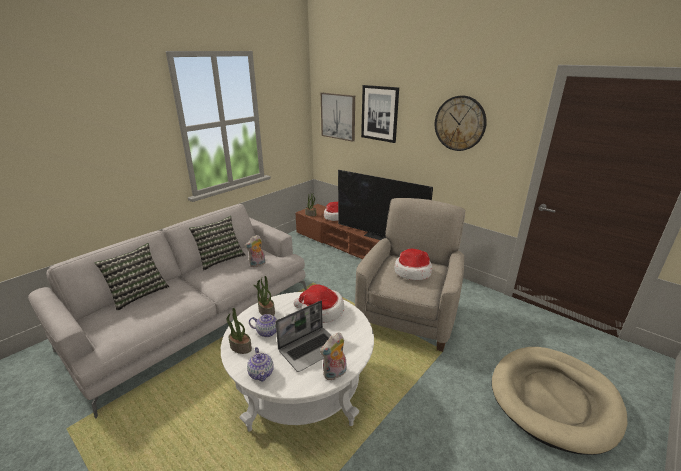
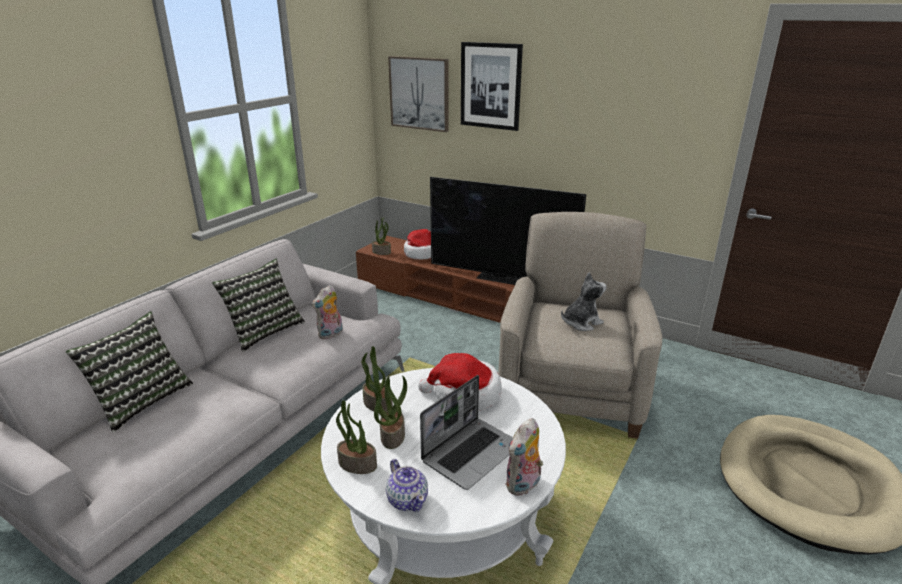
camera: 10 degrees left, 0 degrees up
teapot [249,314,277,337] -> potted plant [369,375,407,449]
hat [394,249,432,280] -> plush toy [561,273,607,331]
wall clock [435,96,487,151] -> none

